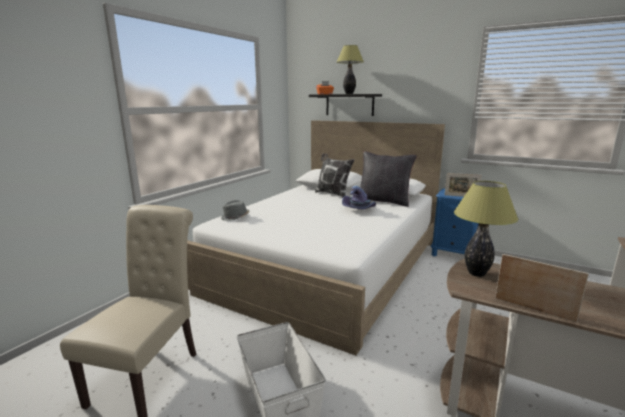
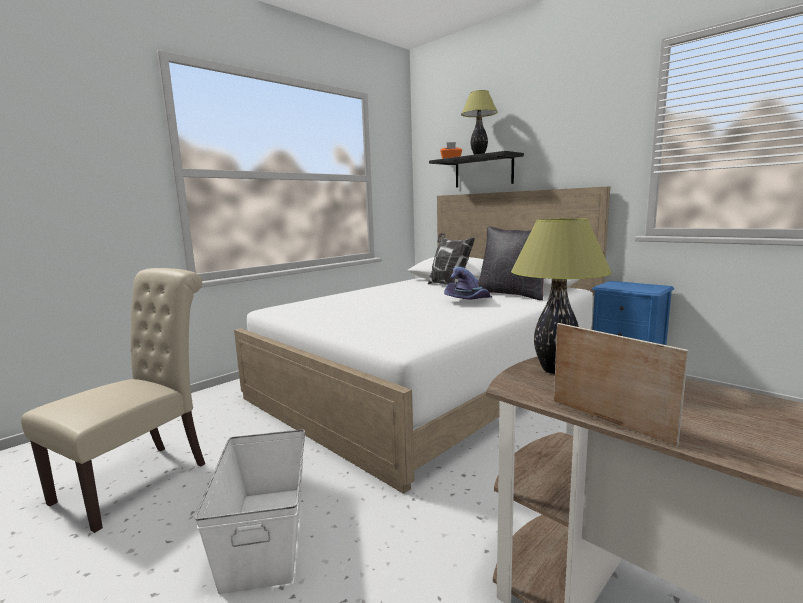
camera: 15 degrees right, 5 degrees down
grey hat [221,200,249,221] -> none
picture frame [445,173,482,197] -> none

